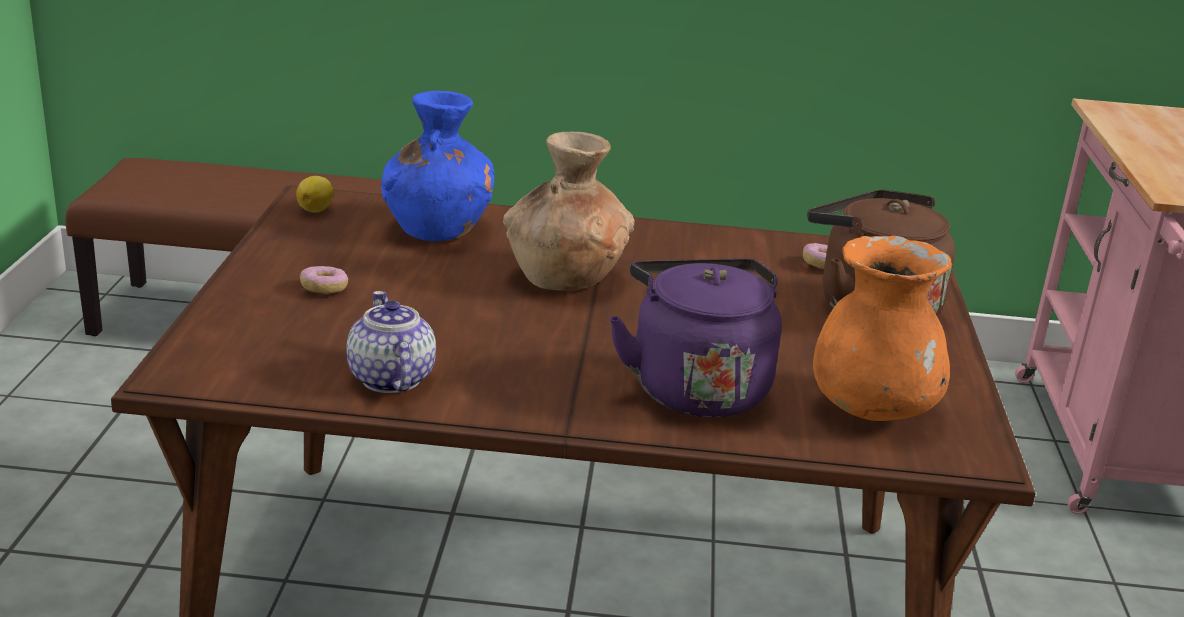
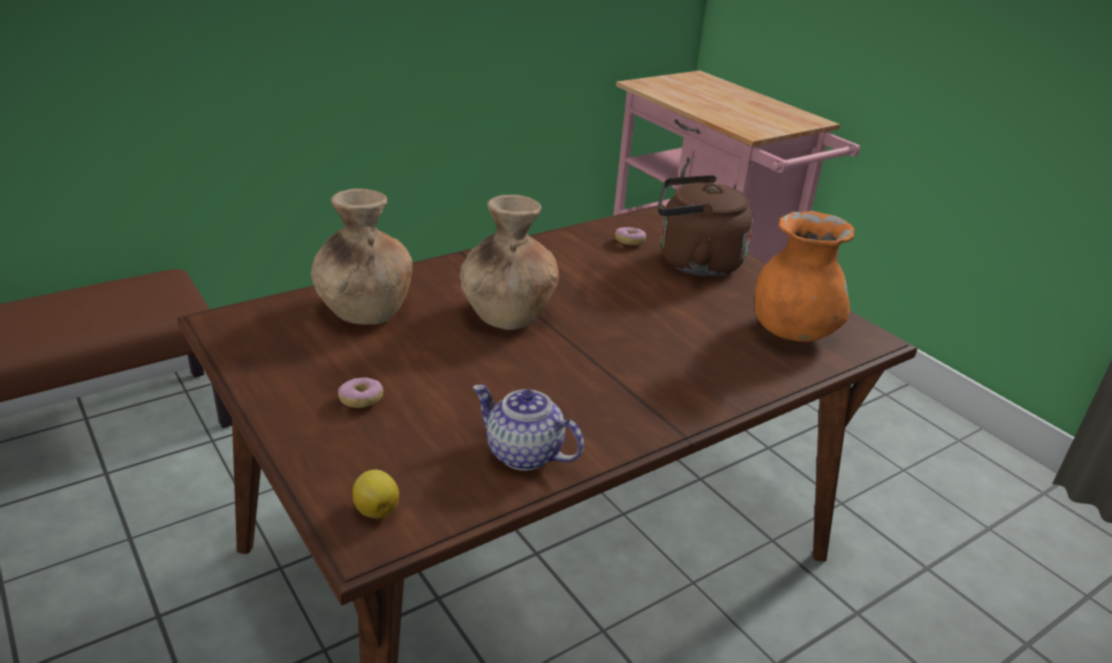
camera: 40 degrees left, 5 degrees up
lemon [296,176,334,212] -> lemon moved to [352,470,399,518]
blue vase [381,91,494,241] -> brown vase [311,188,413,325]
purple kettle [609,258,782,417] -> none

